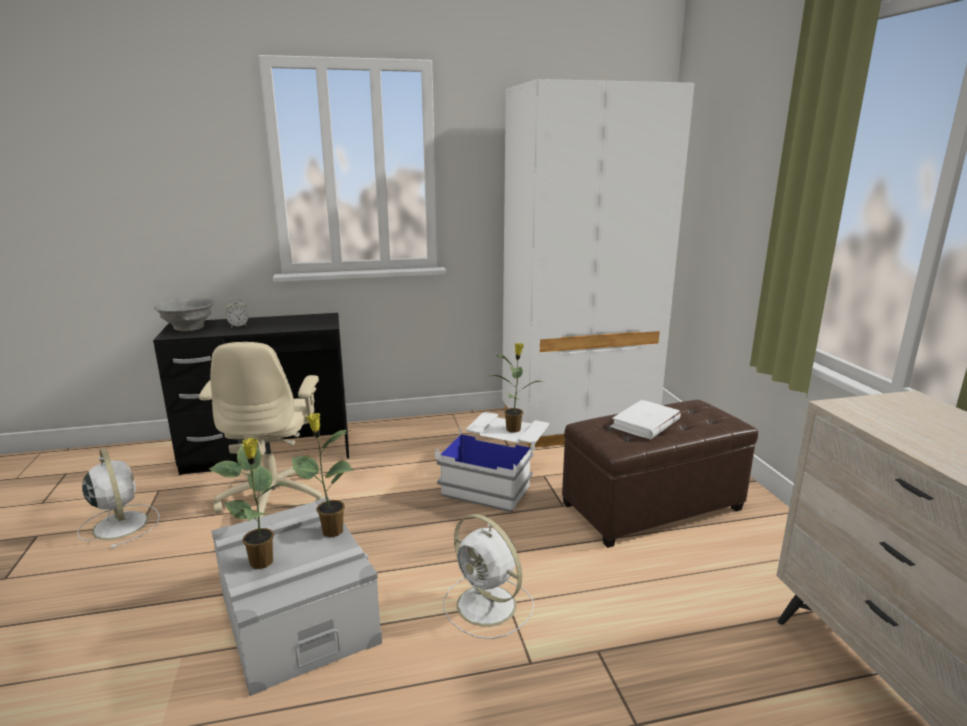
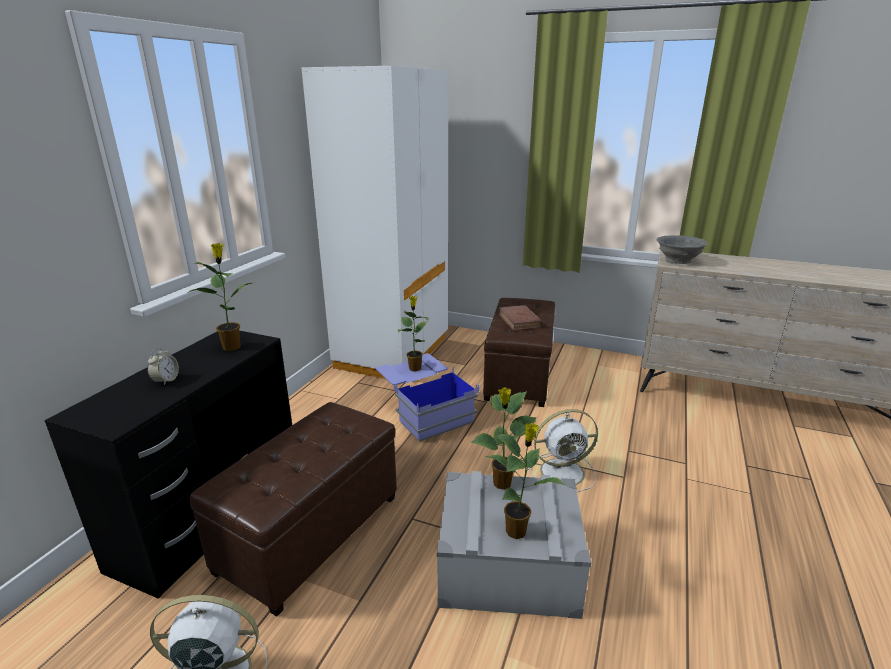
camera: 55 degrees left, 5 degrees up
grey bowl [154,298,214,331] -> grey bowl moved to [656,235,708,264]
beige office chair [199,342,326,519] -> brown ottoman [190,402,397,617]
white storage box [435,412,549,512] -> blue storage box [376,353,479,442]
white book [610,400,681,440] -> brown book [498,305,543,330]
none -> potted plant [189,243,255,351]

